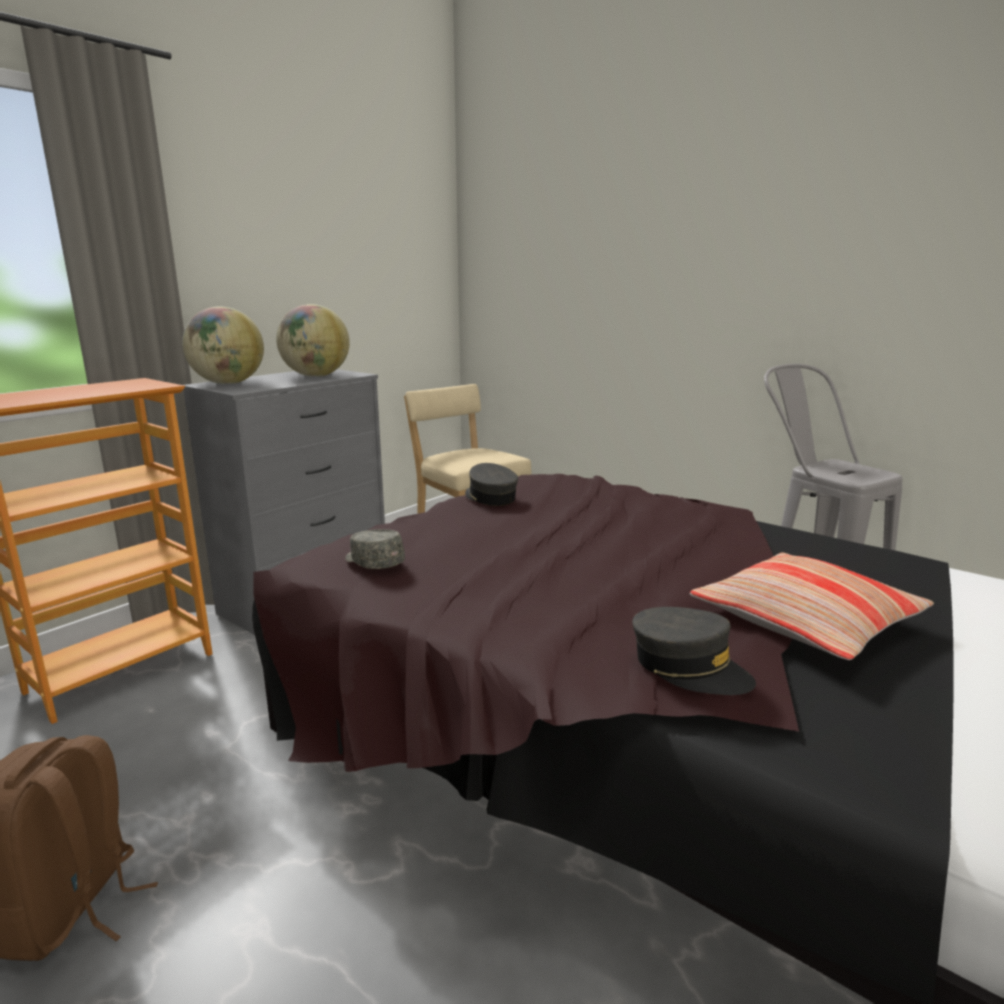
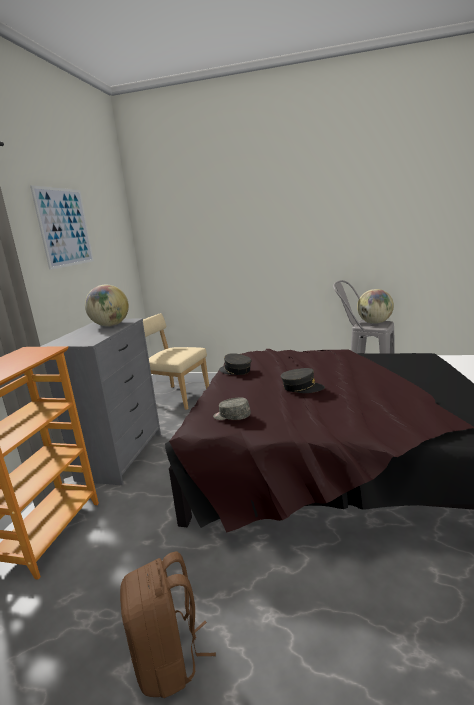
camera: 25 degrees left, 0 degrees up
globe [182,307,264,384] -> globe moved to [357,289,394,324]
grey cap [632,607,756,695] -> grey cap moved to [281,368,325,393]
pillow [689,552,934,660] -> none
none -> picture [30,185,94,270]

